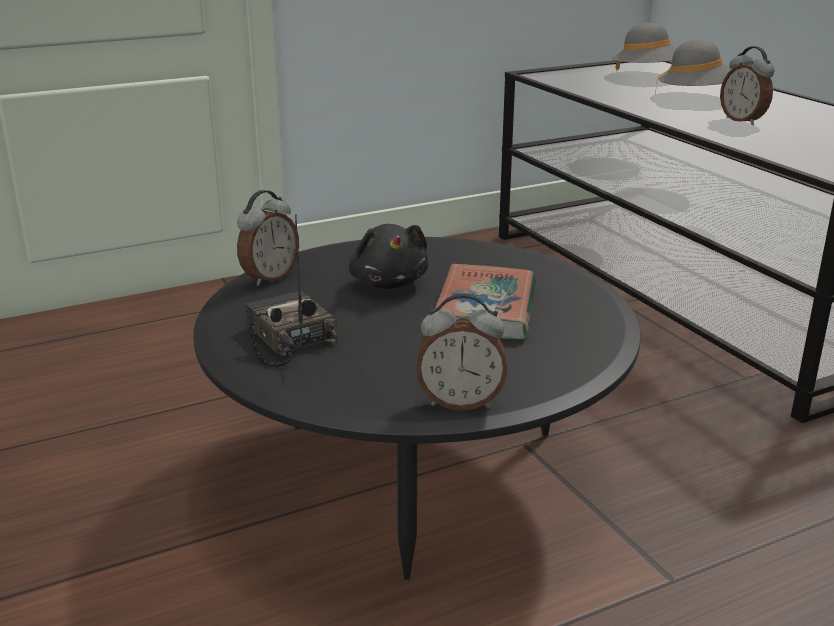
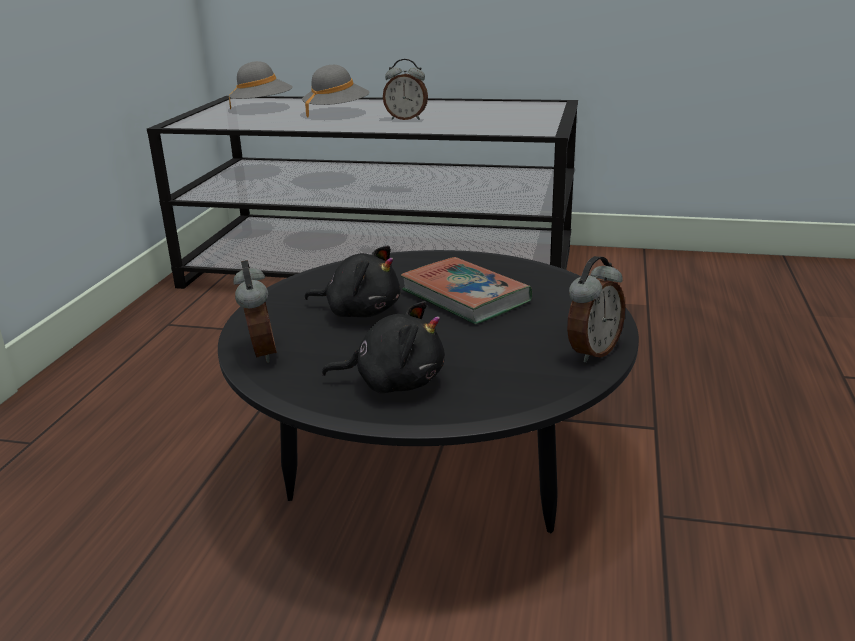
camera: 50 degrees left, 0 degrees up
radio [245,214,337,367] -> black plush toy [322,301,445,394]

